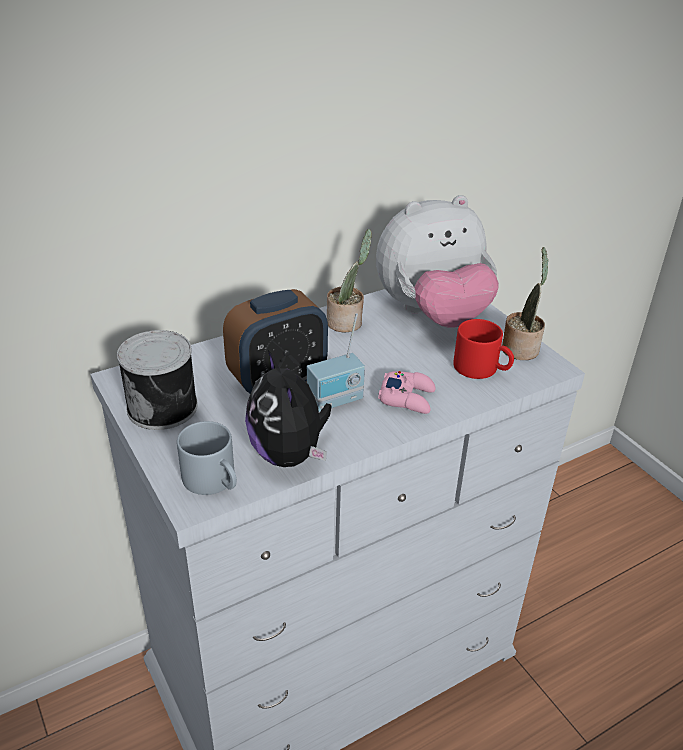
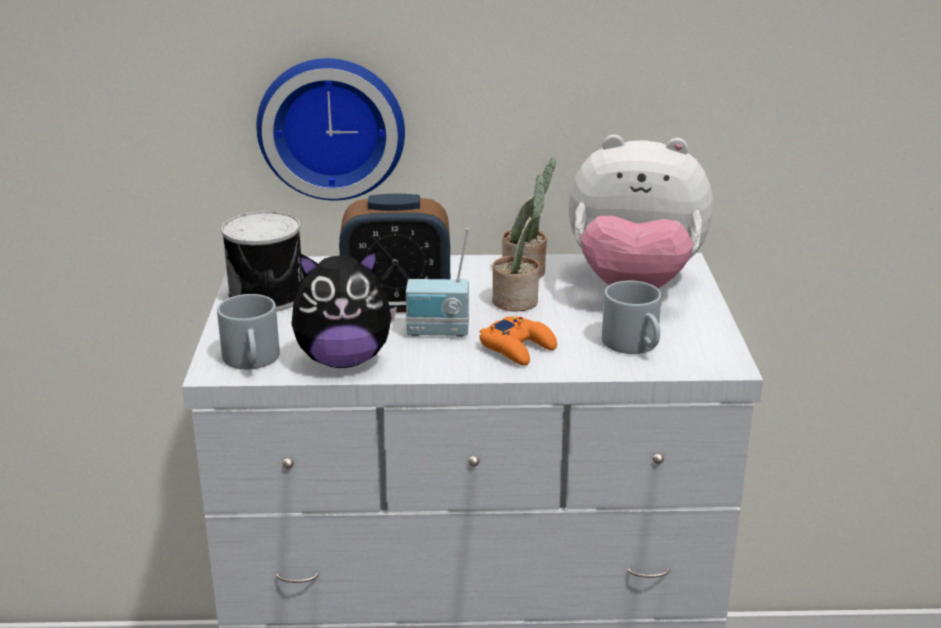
camera: 30 degrees right, 10 degrees down
plush toy [245,350,332,467] -> plush toy turned 105 degrees counterclockwise [292,249,397,368]
pink game controller [378,371,436,414] -> orange game controller [479,316,557,366]
red mug [453,319,514,379] -> grey mug [602,281,661,354]
potted plant [502,247,549,360] -> potted plant moved to [492,174,545,311]
none -> wall clock [256,58,405,201]

